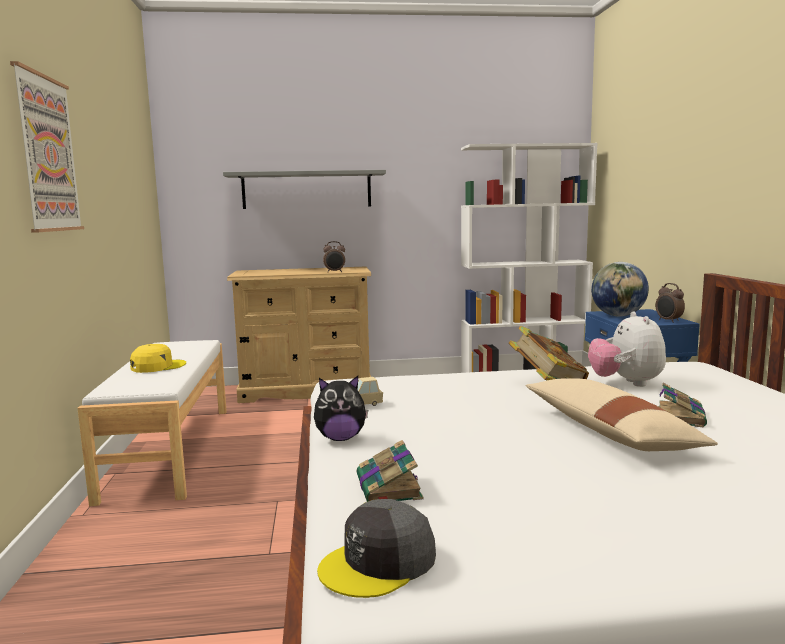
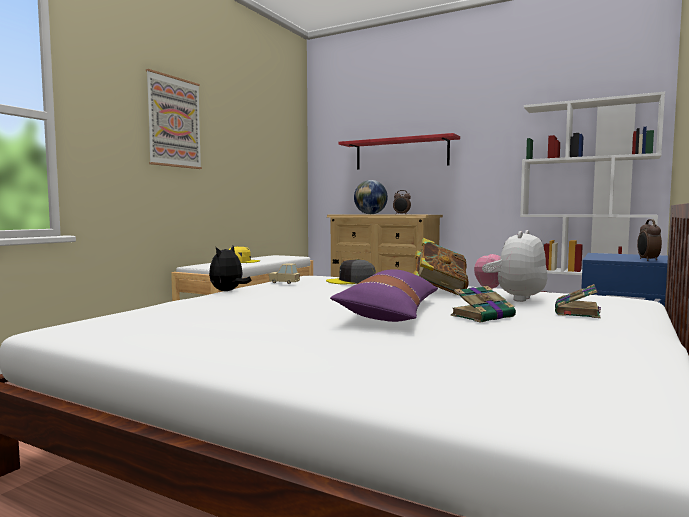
camera: 35 degrees right, 5 degrees down
grey shelf [223,170,386,209] -> red shelf [339,133,460,169]
plush toy [314,376,368,441] -> plush toy turned 90 degrees clockwise [209,246,252,291]
grey cap [317,499,436,598] -> grey cap moved to [326,259,376,284]
book [357,440,423,502] -> book moved to [555,284,601,318]
beige pillow [526,378,718,451] -> purple pillow [330,269,438,322]
globe [591,262,649,316] -> globe moved to [354,180,388,214]

